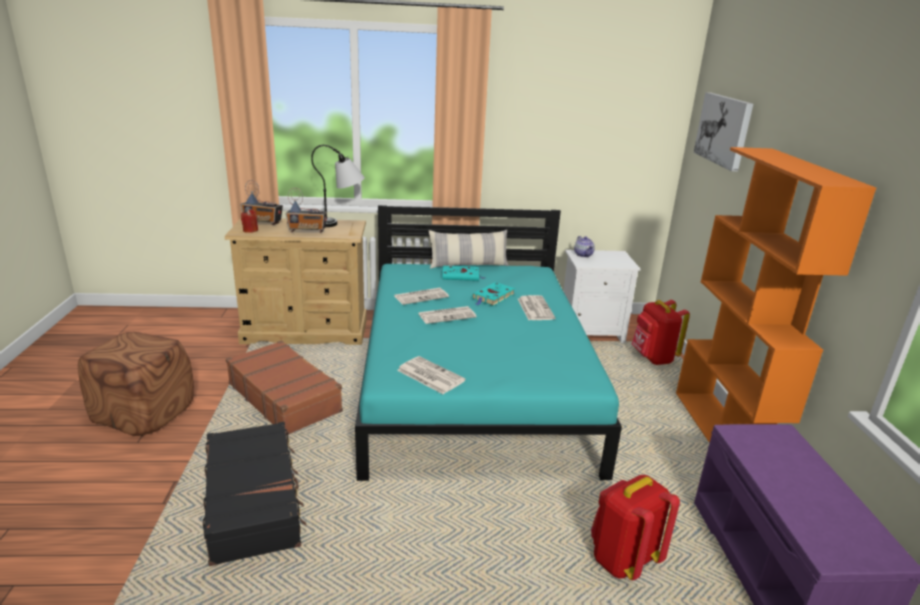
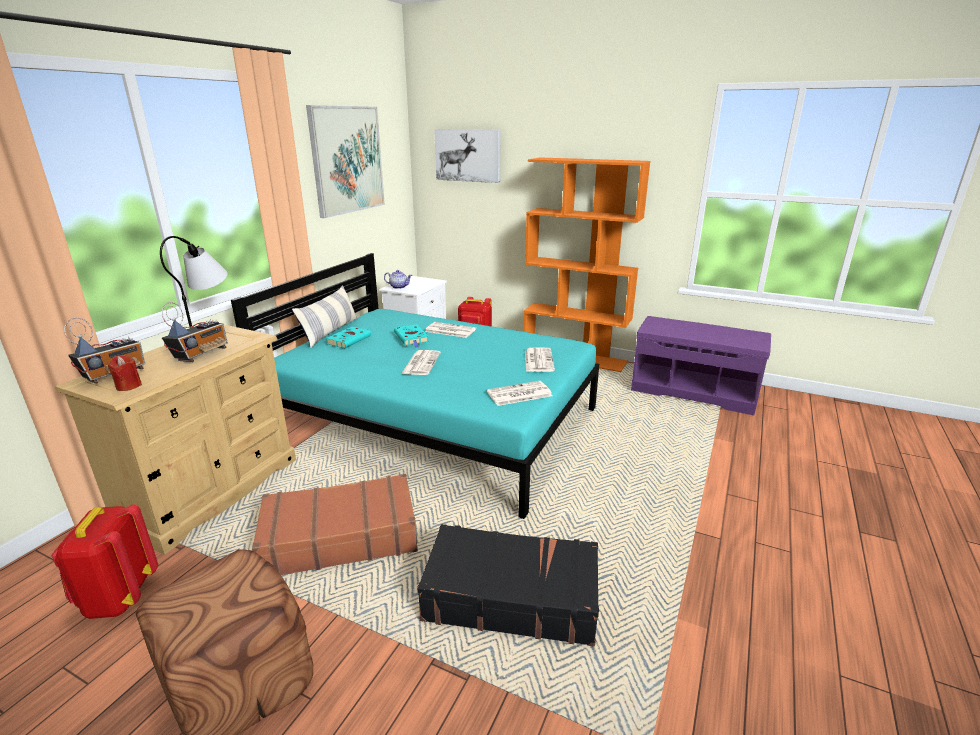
camera: 60 degrees left, 0 degrees up
newspaper [394,288,449,305] -> newspaper moved to [525,347,555,372]
red backpack [591,475,680,580] -> red backpack moved to [51,504,158,619]
none -> picture [306,105,385,218]

